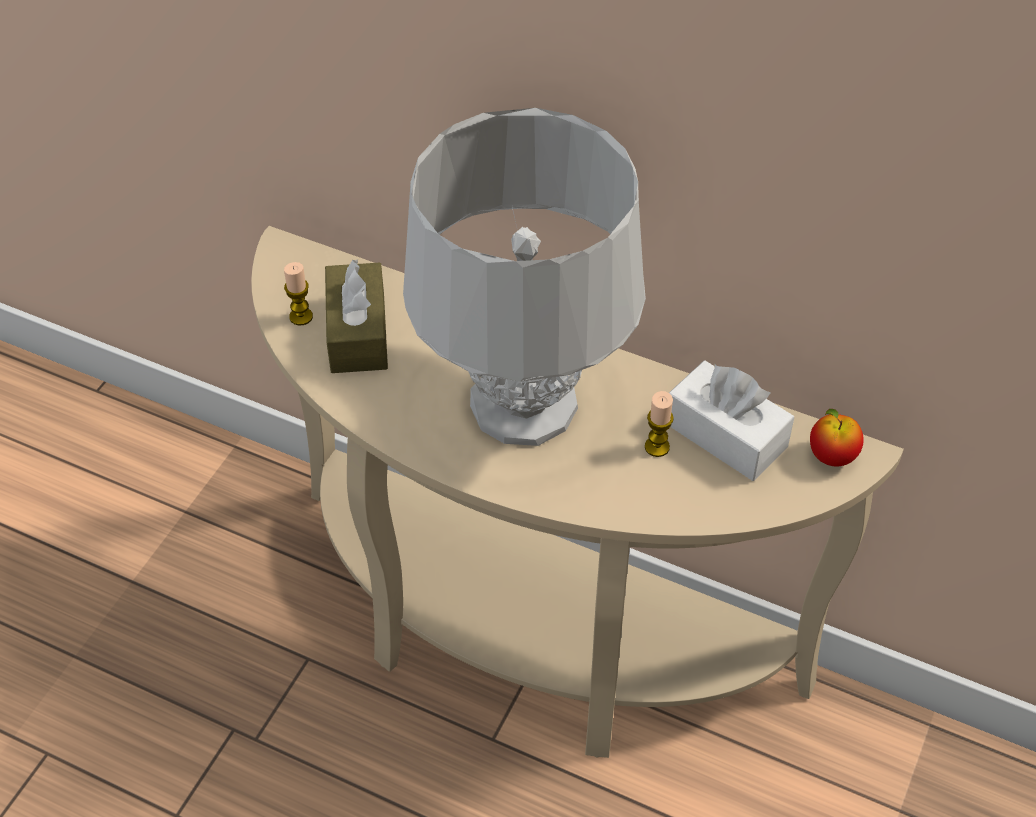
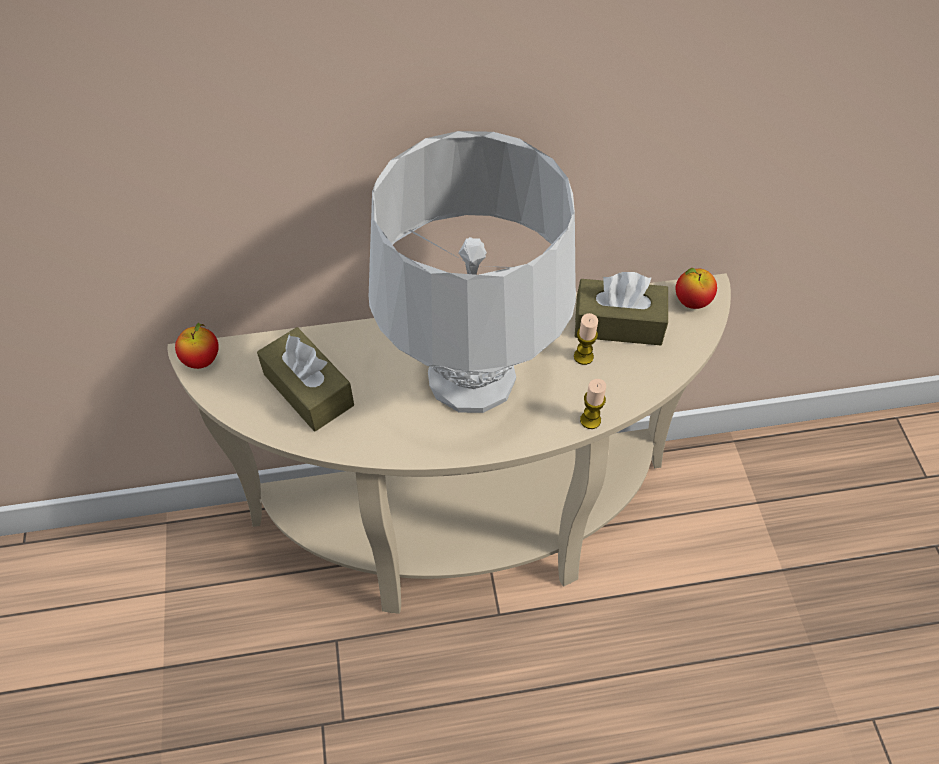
camera: 35 degrees left, 5 degrees up
candle [284,262,313,325] -> candle moved to [580,379,606,429]
white tissue box [669,361,794,481] -> brown tissue box [575,272,668,345]
none -> apple [175,323,219,369]

